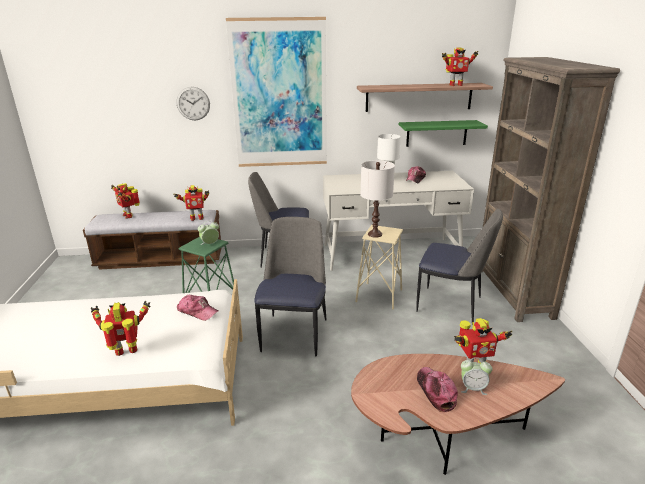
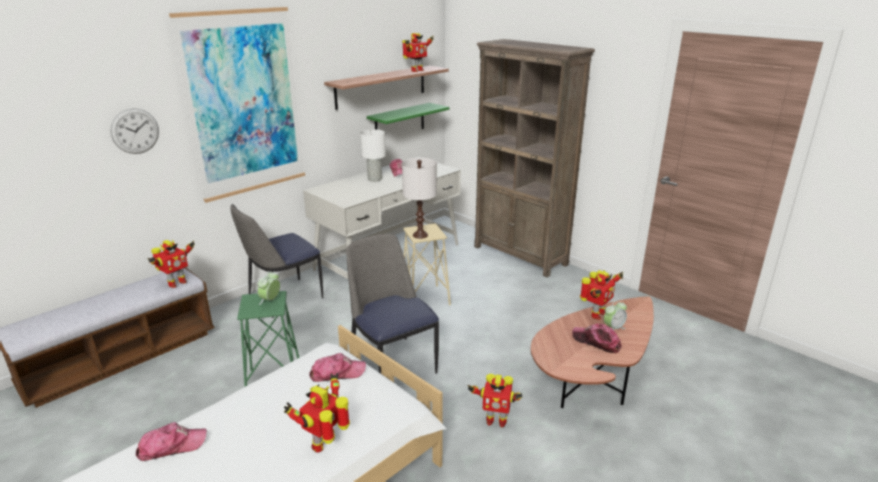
camera: 40 degrees left, 0 degrees up
toy robot [111,183,140,219] -> toy robot moved to [467,374,522,427]
chair [416,209,503,325] -> none
none -> cap [136,422,207,461]

